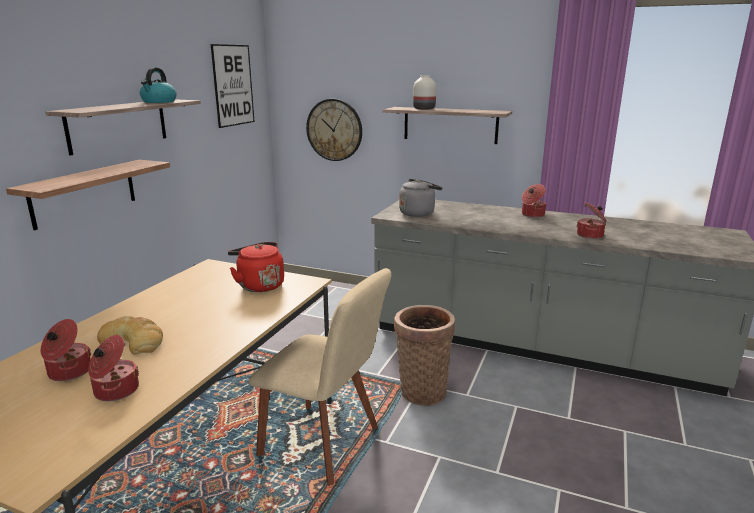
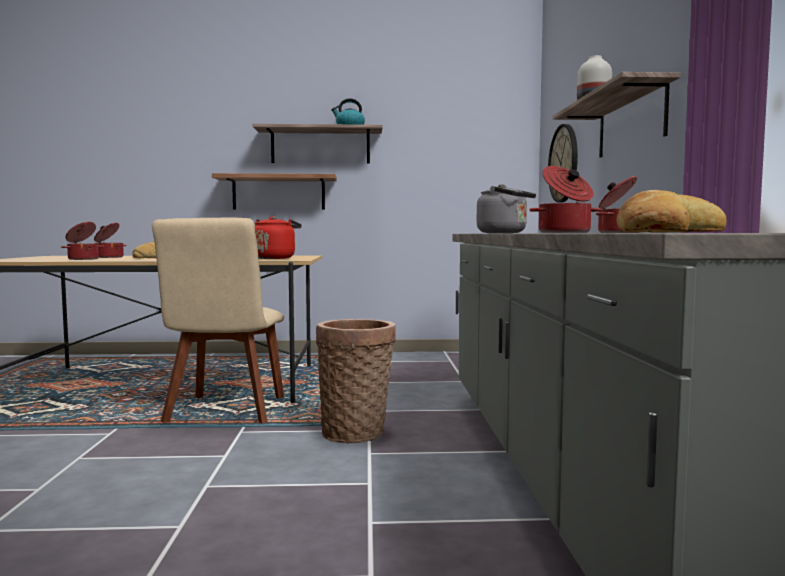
camera: 65 degrees right, 15 degrees down
picture [211,44,255,128] -> none
none -> bread [617,190,726,233]

